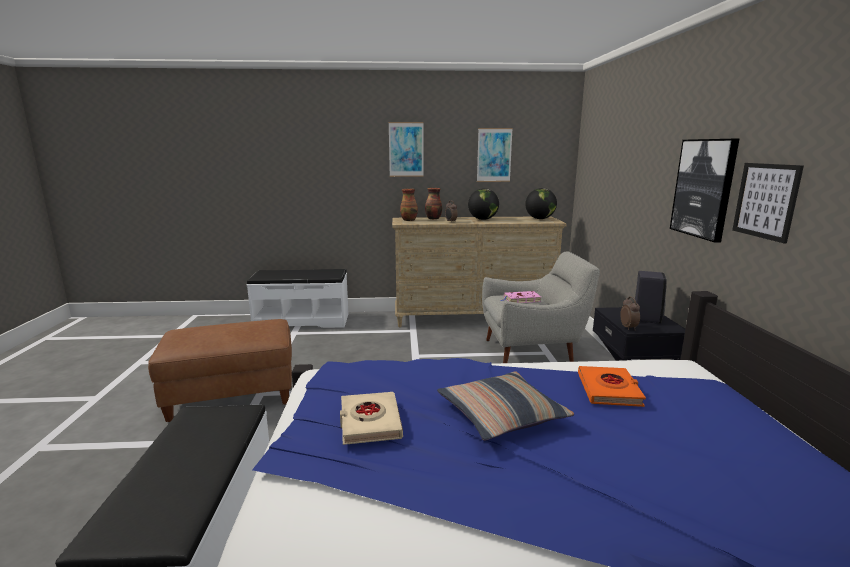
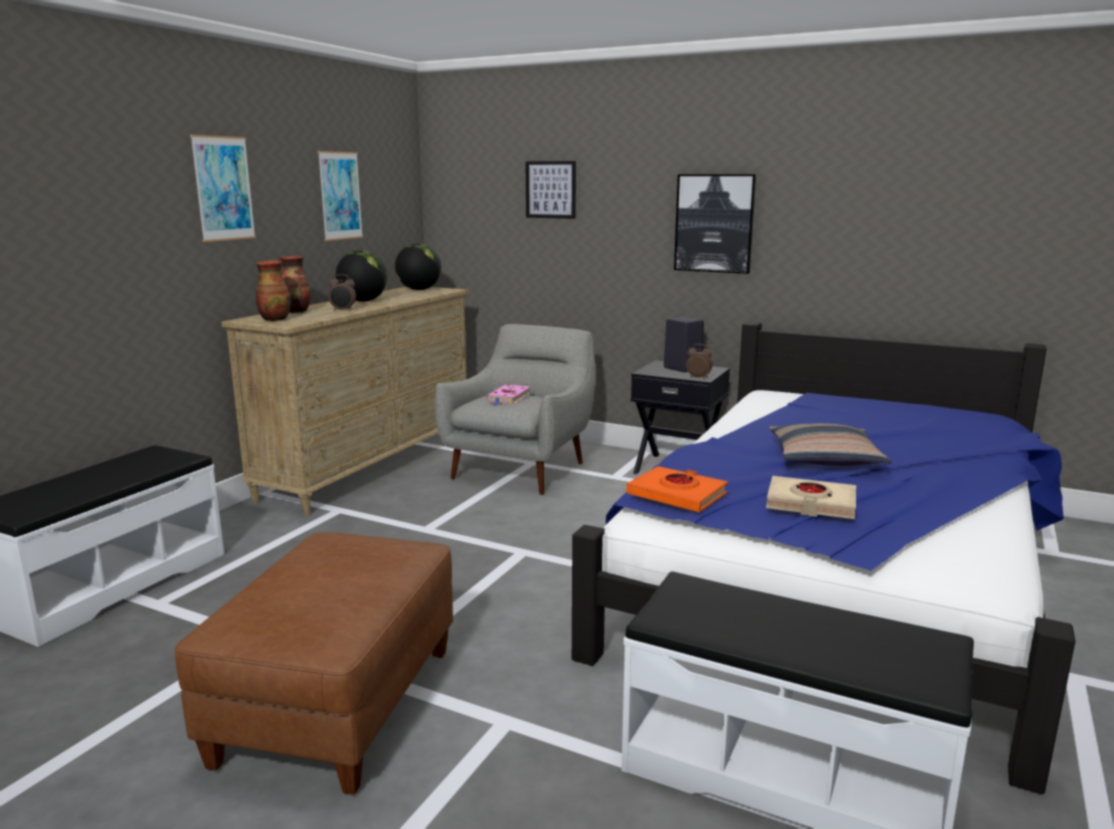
camera: 60 degrees left, 0 degrees up
orange book [578,366,646,407] -> orange book moved to [627,466,728,512]
picture [732,163,804,243] -> picture moved to [526,161,576,219]

